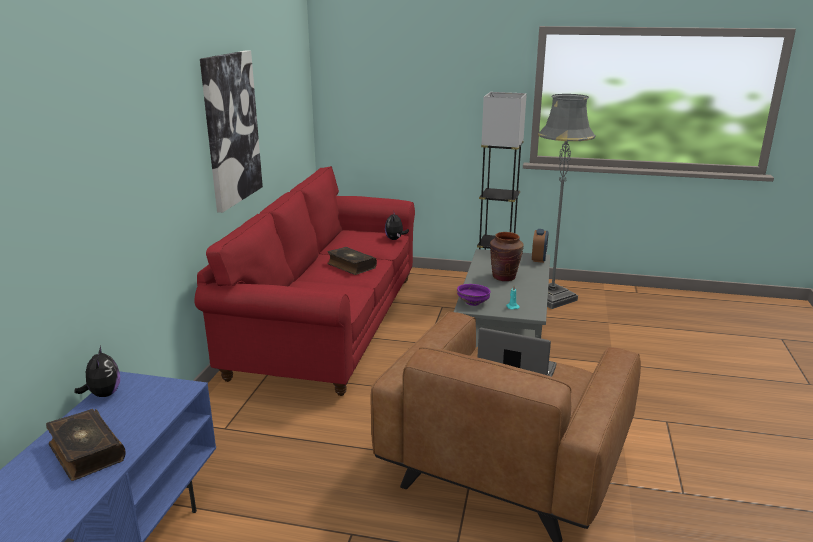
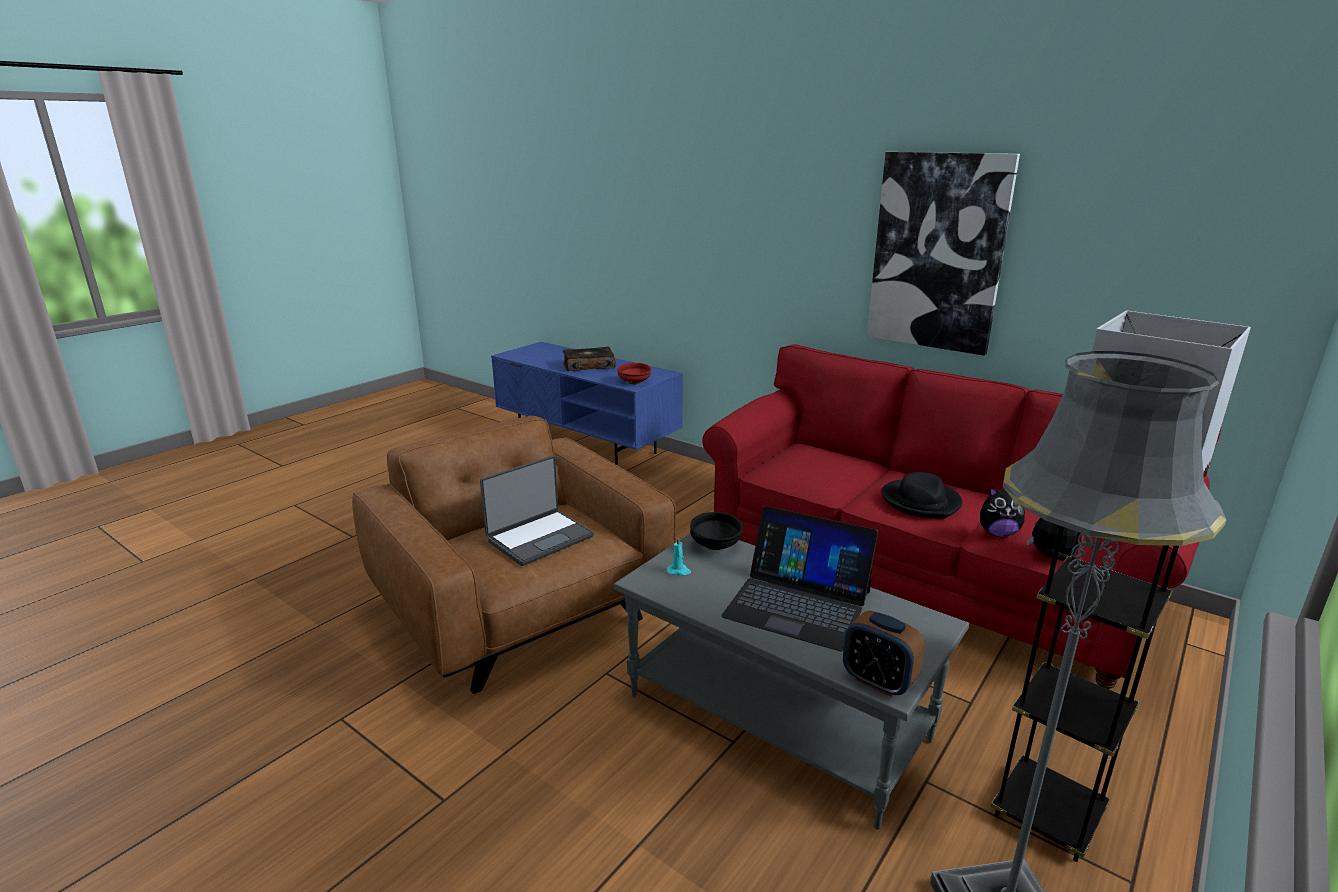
camera: 115 degrees right, 0 degrees up
plush toy [74,346,120,397] -> plush toy moved to [980,487,1025,537]
book [327,247,377,275] -> black hat [881,472,962,519]
purple bowl [457,284,491,306] -> black bowl [690,512,743,550]
brown vase [490,232,524,281] -> laptop [721,506,878,651]
none -> red bowl [617,363,651,384]

